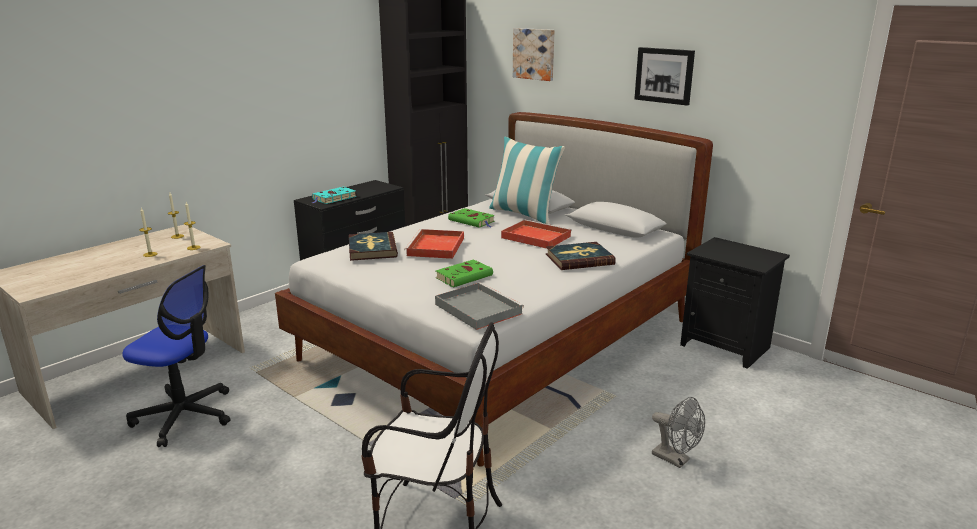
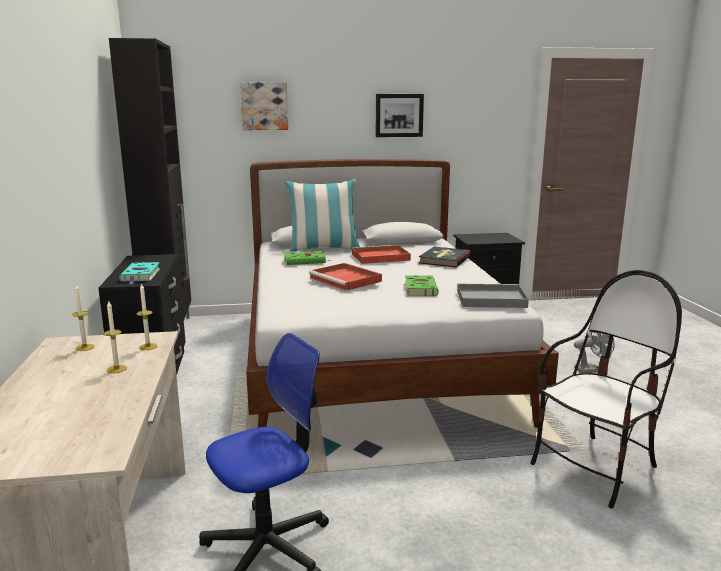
camera: 50 degrees left, 5 degrees down
book [349,232,398,261] -> none

